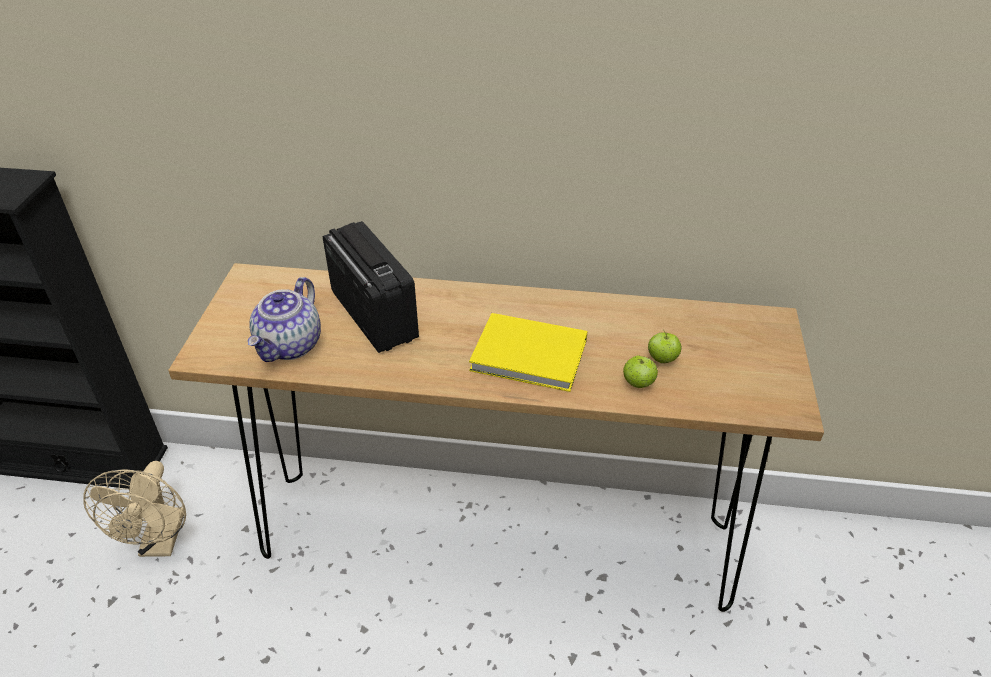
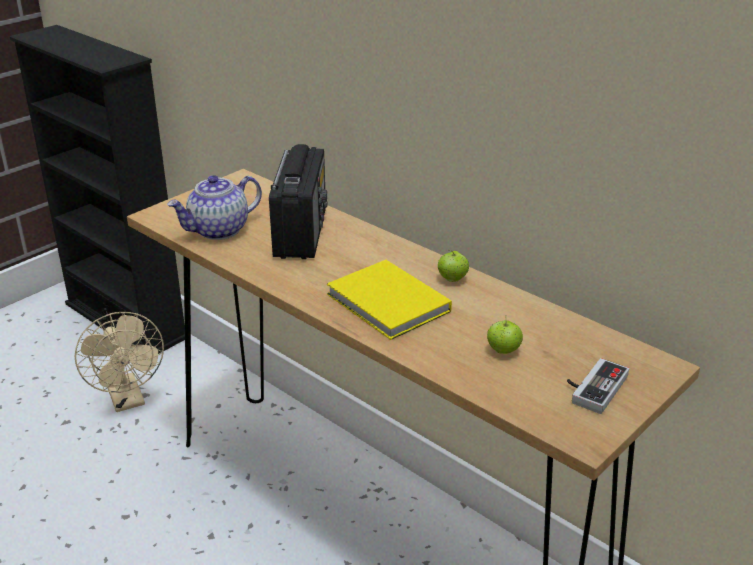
camera: 35 degrees right, 10 degrees down
beige fan [83,461,186,557] -> beige fan turned 60 degrees counterclockwise [75,312,164,412]
apple [623,356,658,388] -> apple moved to [438,249,469,282]
none -> game controller [567,358,629,414]

